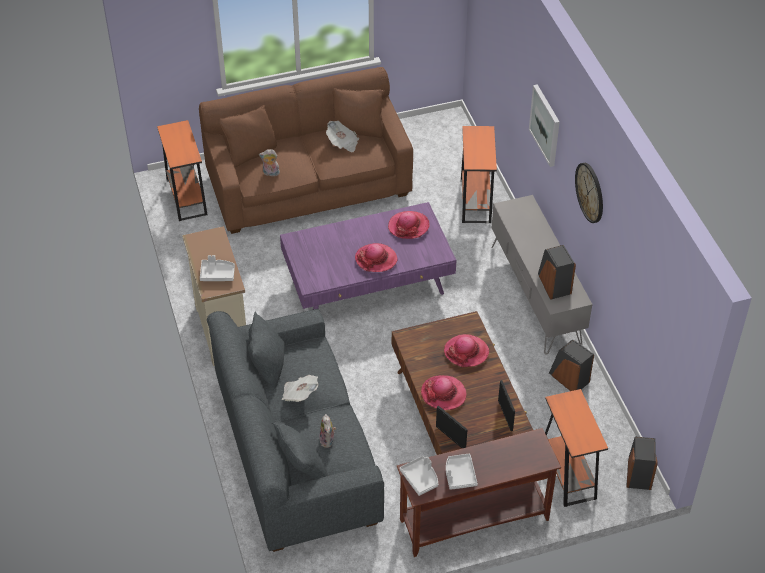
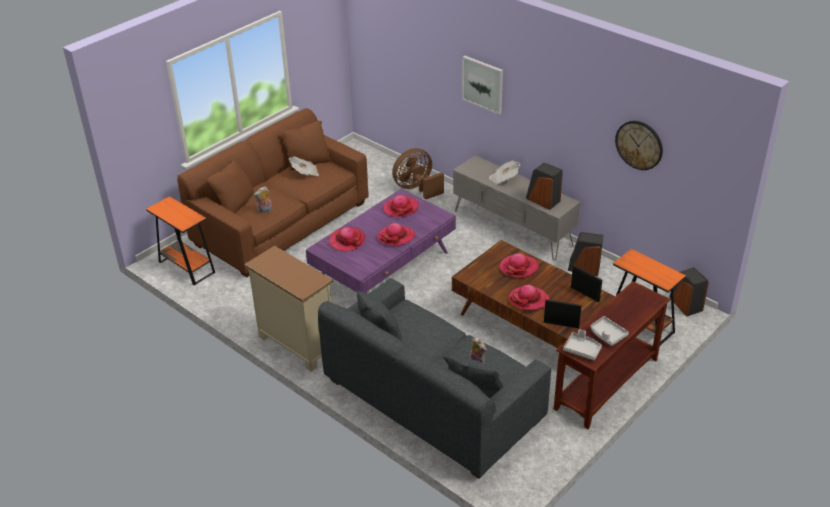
camera: 30 degrees left, 10 degrees down
grey tray [200,255,235,281] -> none
newspaper [282,375,318,402] -> newspaper moved to [489,161,520,185]
orange side table [461,126,497,223] -> brown fan [392,148,444,200]
wall clock [575,163,603,223] -> wall clock moved to [615,121,663,170]
none -> hat [329,227,365,251]

